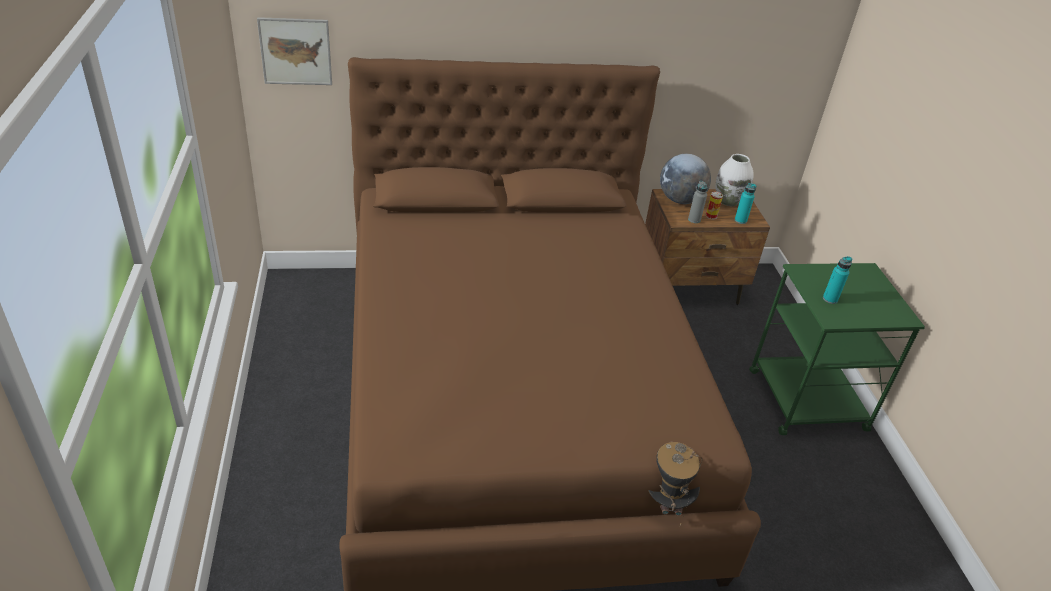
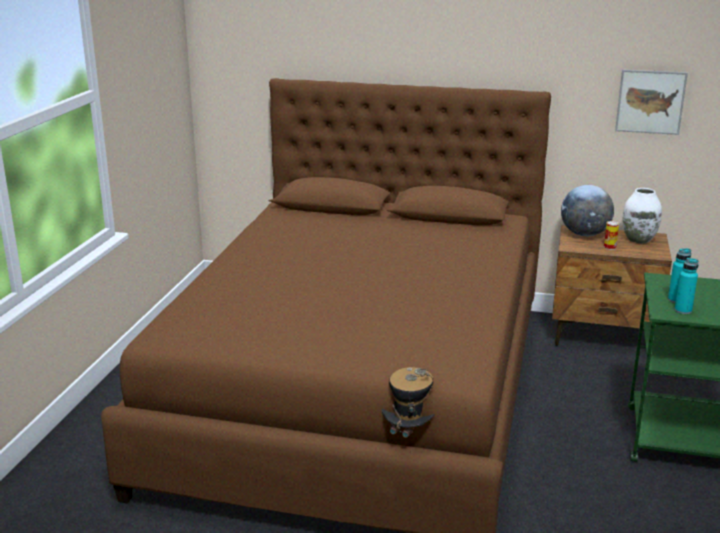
camera: 25 degrees right, 15 degrees down
picture [257,17,332,85] -> picture moved to [615,69,688,135]
grey bottle [688,181,707,223] -> none
turquoise bottle [735,183,757,224] -> turquoise bottle moved to [674,258,699,314]

